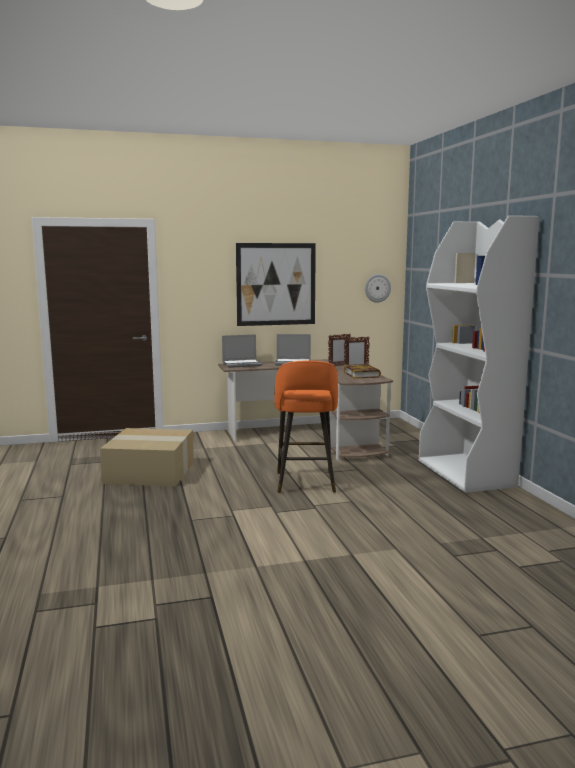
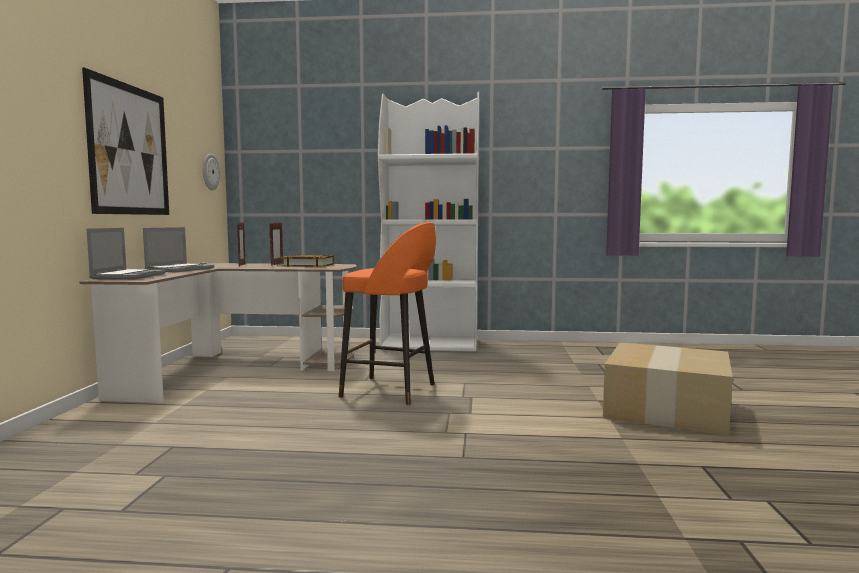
camera: 70 degrees left, 5 degrees down
cardboard box [100,428,194,486] -> cardboard box moved to [603,342,732,436]

